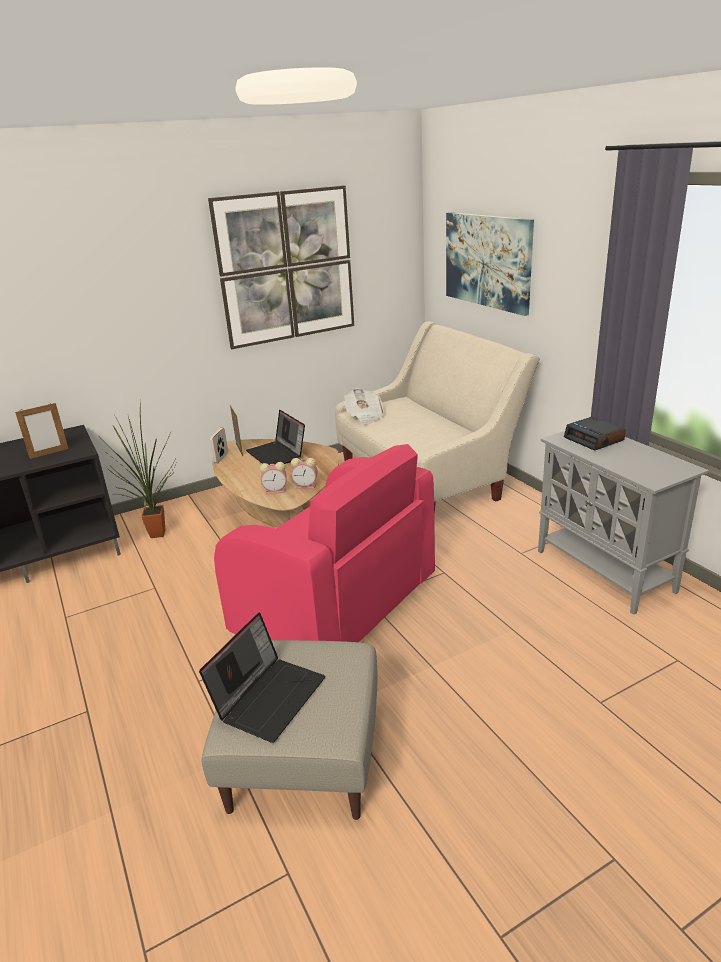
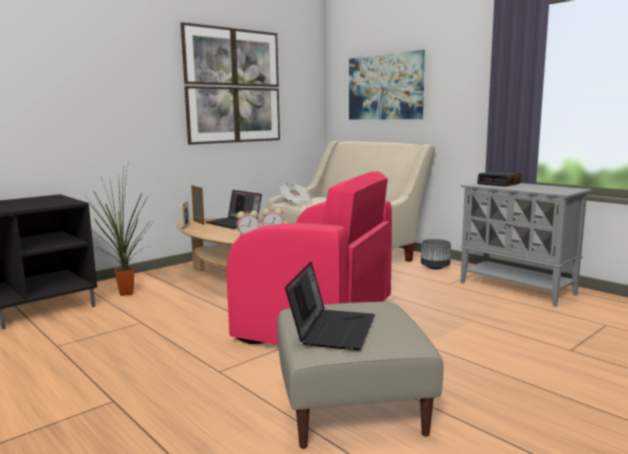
camera: 15 degrees left, 15 degrees down
picture frame [15,402,69,459] -> none
none -> grey planter [421,239,451,269]

